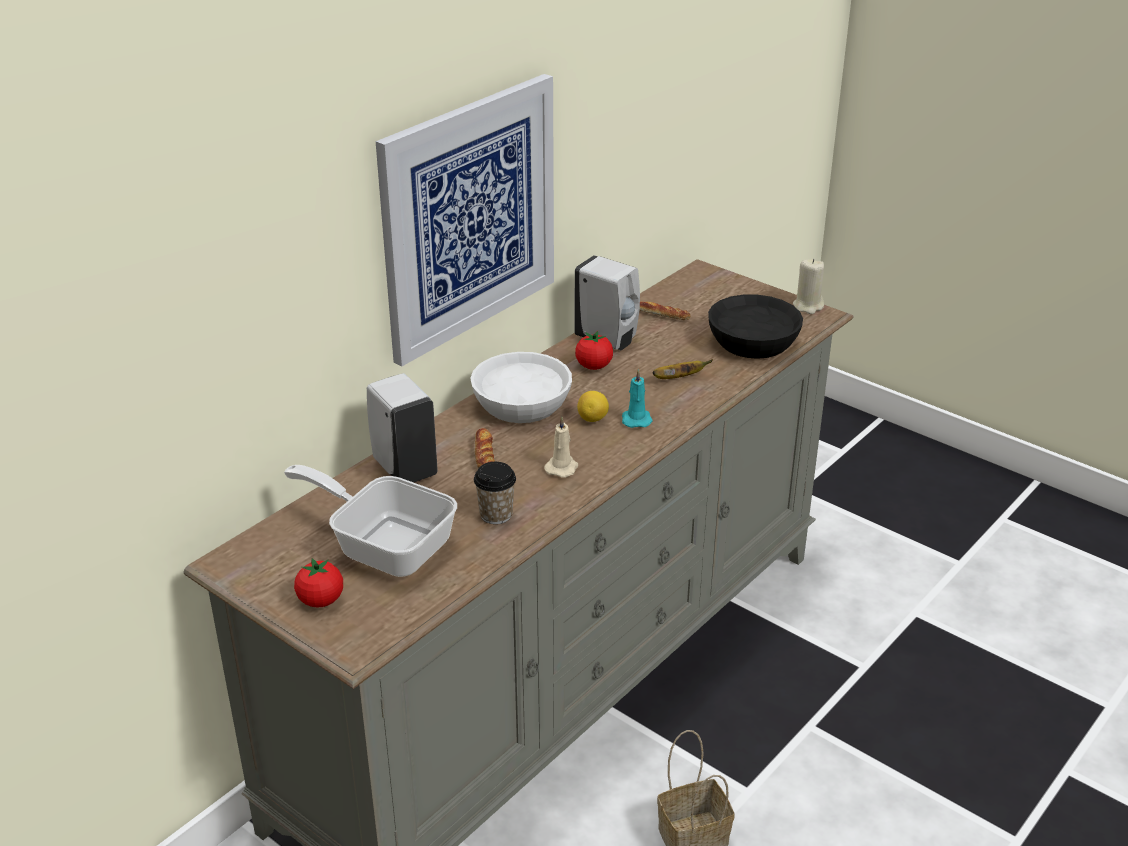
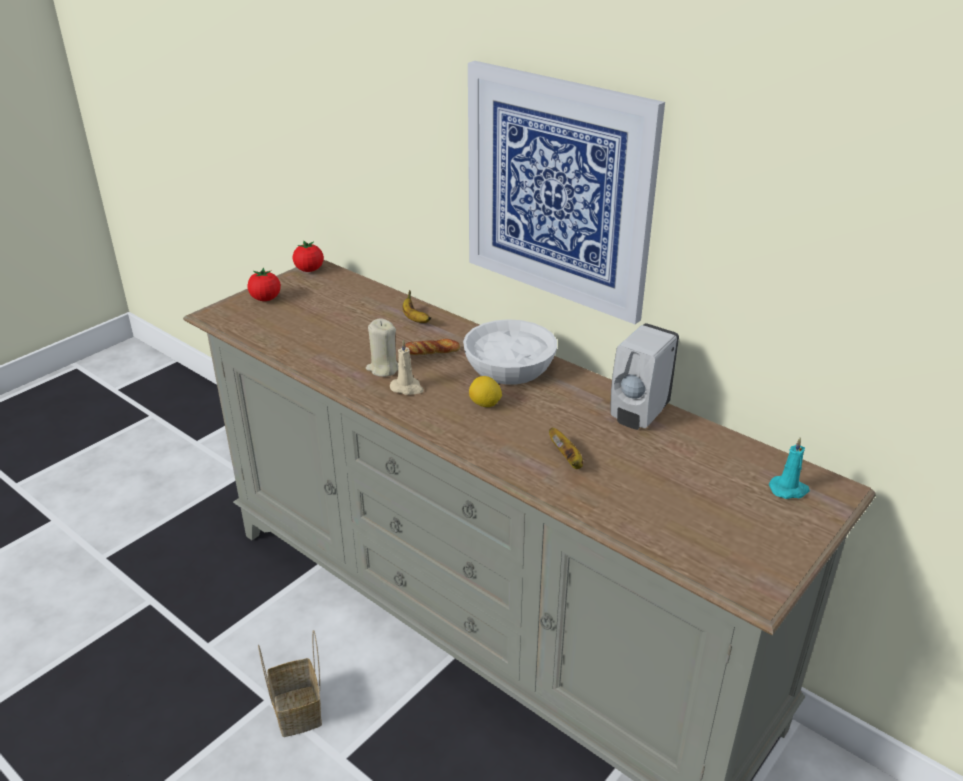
camera: 90 degrees right, 0 degrees up
frying pan [284,465,457,577] -> none
white soap dispenser [367,373,438,482] -> banana [403,290,431,323]
cup [474,462,516,524] -> none
tomato [575,331,613,370] -> tomato moved to [293,241,324,272]
turquoise candle [622,369,653,428] -> turquoise candle moved to [769,437,810,499]
bread [639,301,690,320] -> none
black bowl [708,295,803,359] -> none
beige candle [793,259,824,314] -> beige candle moved to [366,318,398,377]

